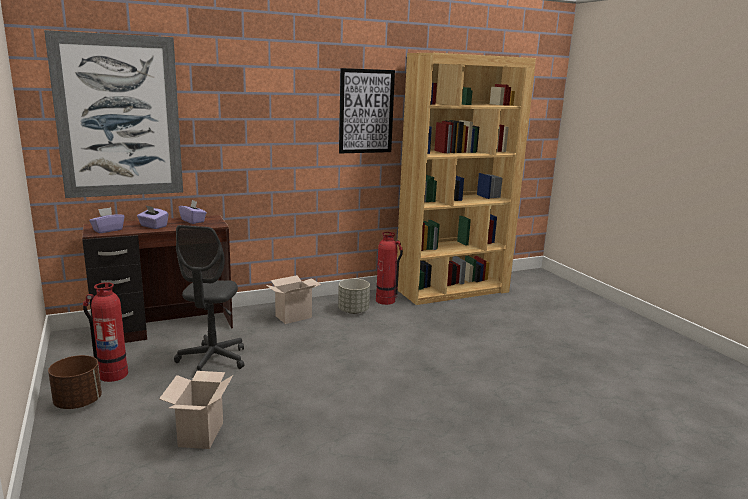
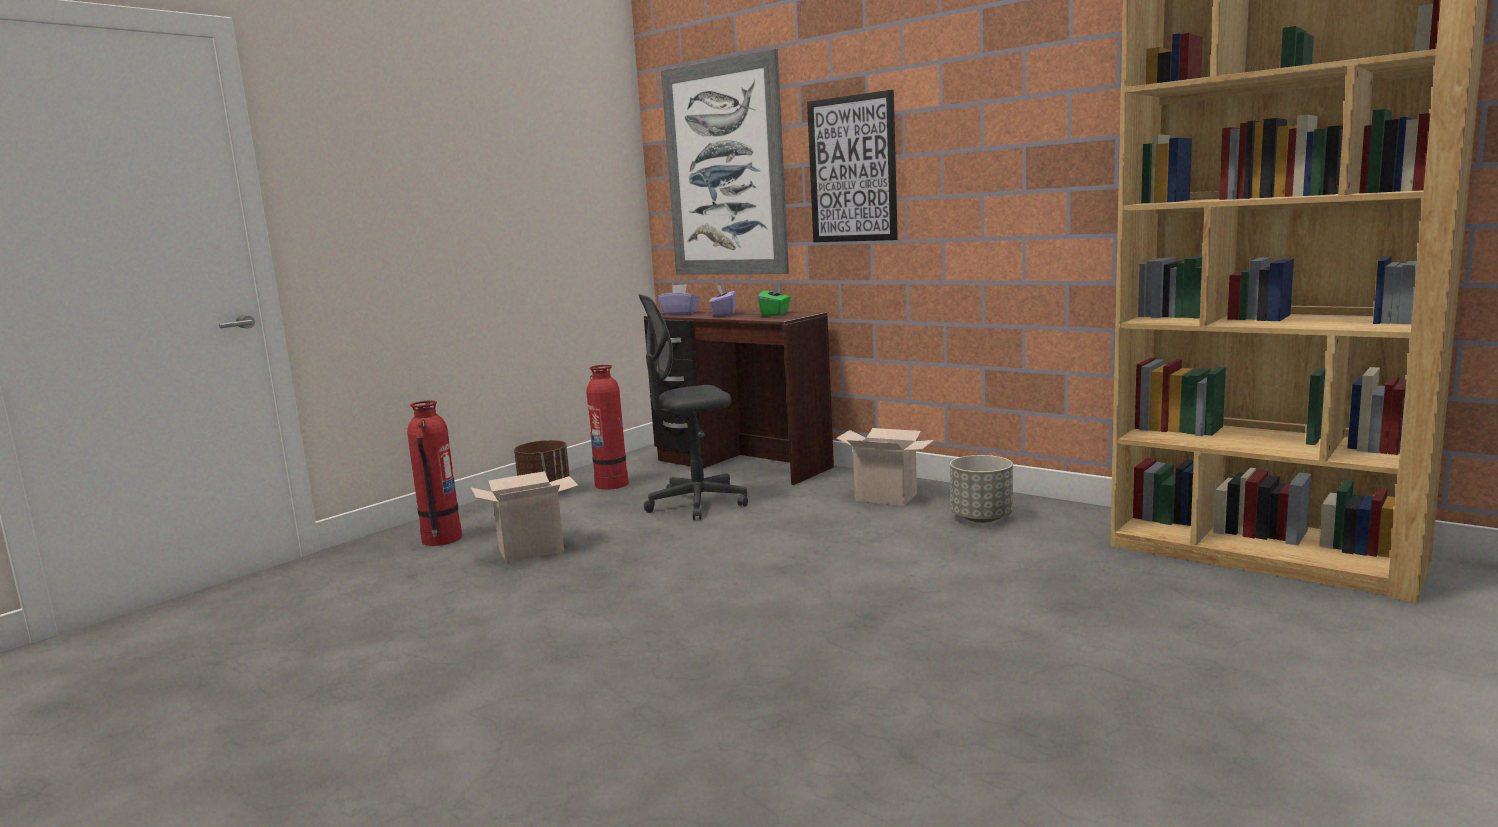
camera: 65 degrees right, 5 degrees down
purple tissue box [179,200,207,224] -> green tissue box [758,283,791,316]
picture [339,68,395,153] -> picture moved to [807,90,898,242]
fire extinguisher [376,232,403,305] -> fire extinguisher moved to [407,400,462,546]

